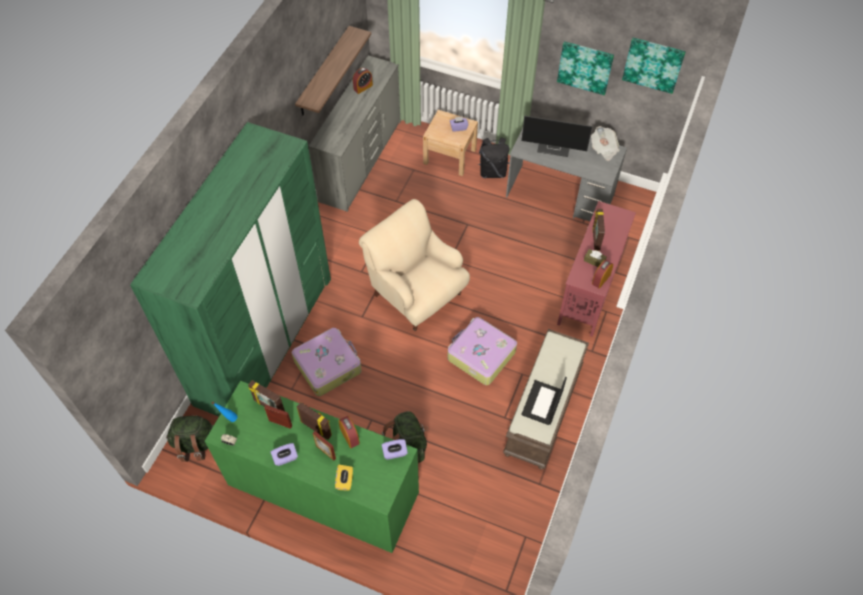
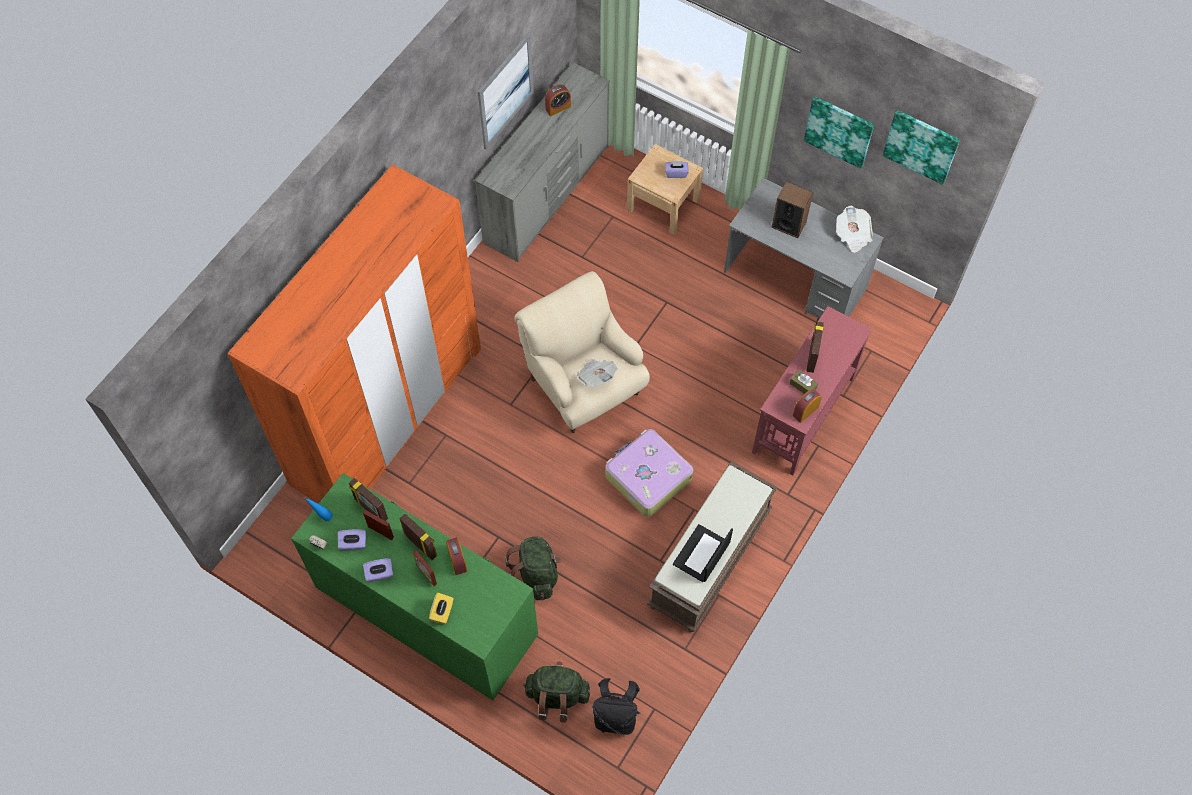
camera: 10 degrees right, 5 degrees up
green wardrobe [130,122,331,417] -> orange wardrobe [227,164,481,504]
green backpack [166,415,214,462] -> green backpack moved to [523,661,590,723]
suitcase [292,328,361,396] -> none
shelf [295,26,371,115] -> picture [478,33,534,149]
purple tissue box [382,439,408,460] -> purple tissue box moved to [338,530,366,550]
black backpack [478,137,509,178] -> black backpack moved to [592,678,641,735]
monitor [521,115,593,157] -> speaker [771,181,813,238]
none -> newspaper [576,359,618,387]

